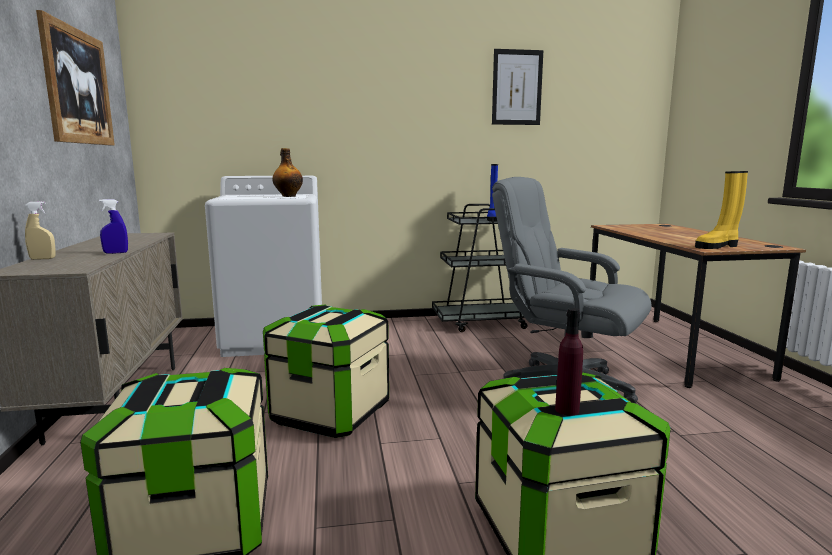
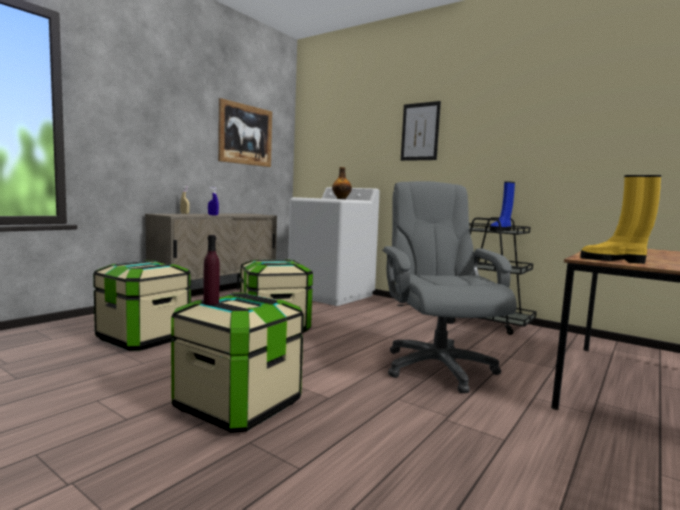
camera: 45 degrees right, 5 degrees down
picture [492,49,543,125] -> picture moved to [401,101,441,161]

